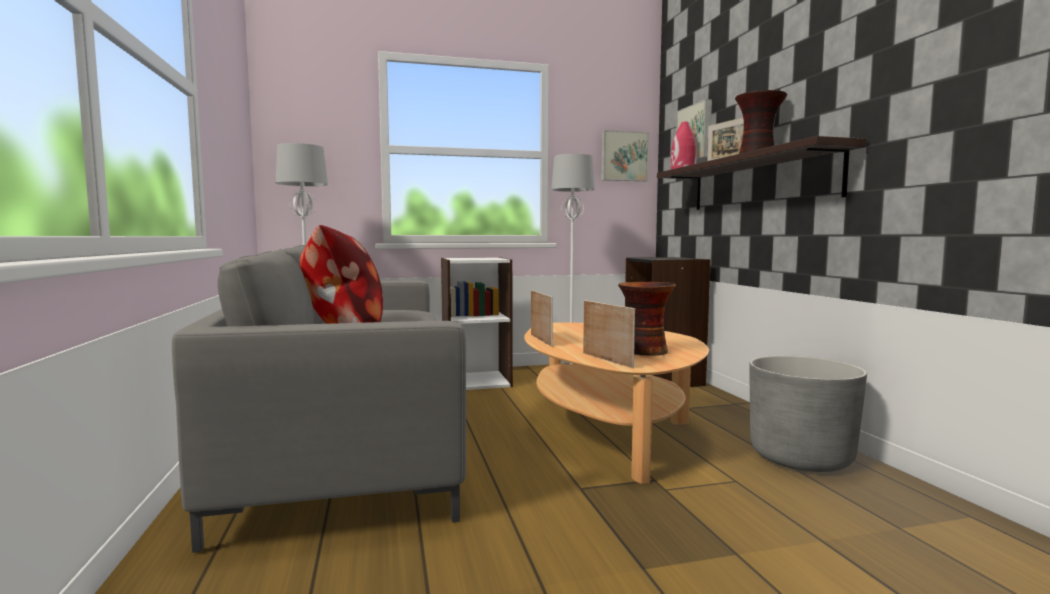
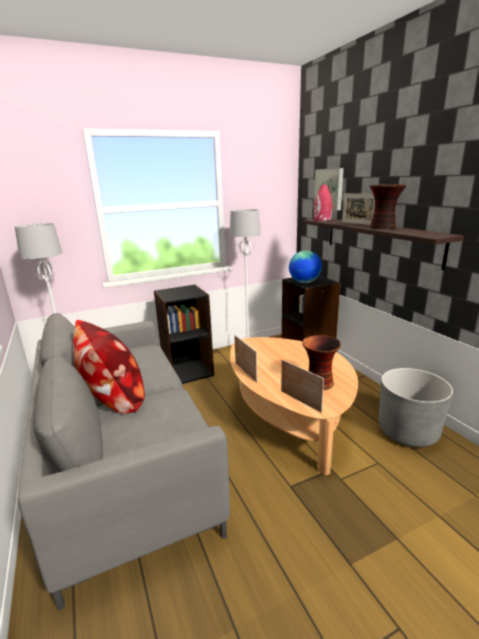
camera: 10 degrees left, 15 degrees up
white bookcase [441,257,513,390] -> black bookcase [154,284,214,384]
picture [601,130,649,181] -> none
none -> globe [289,250,322,283]

